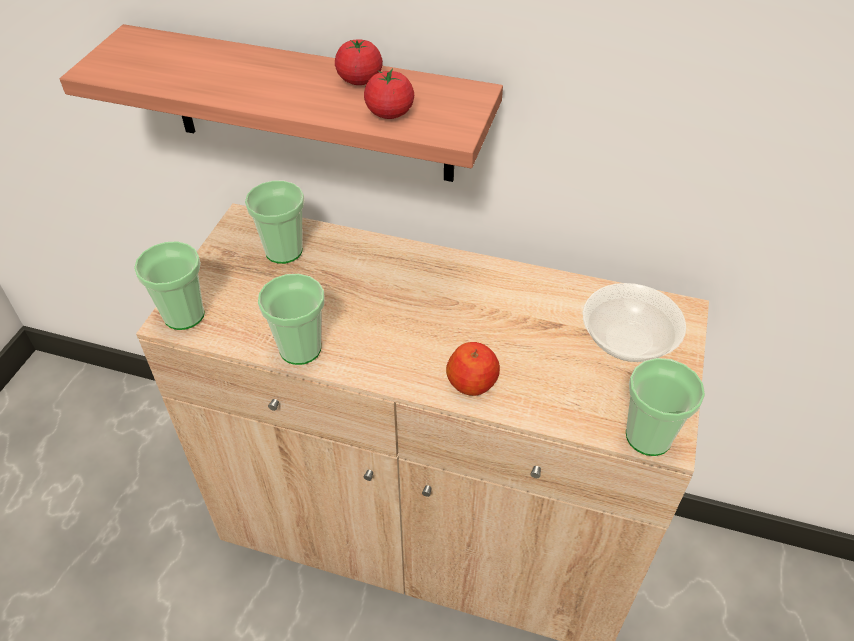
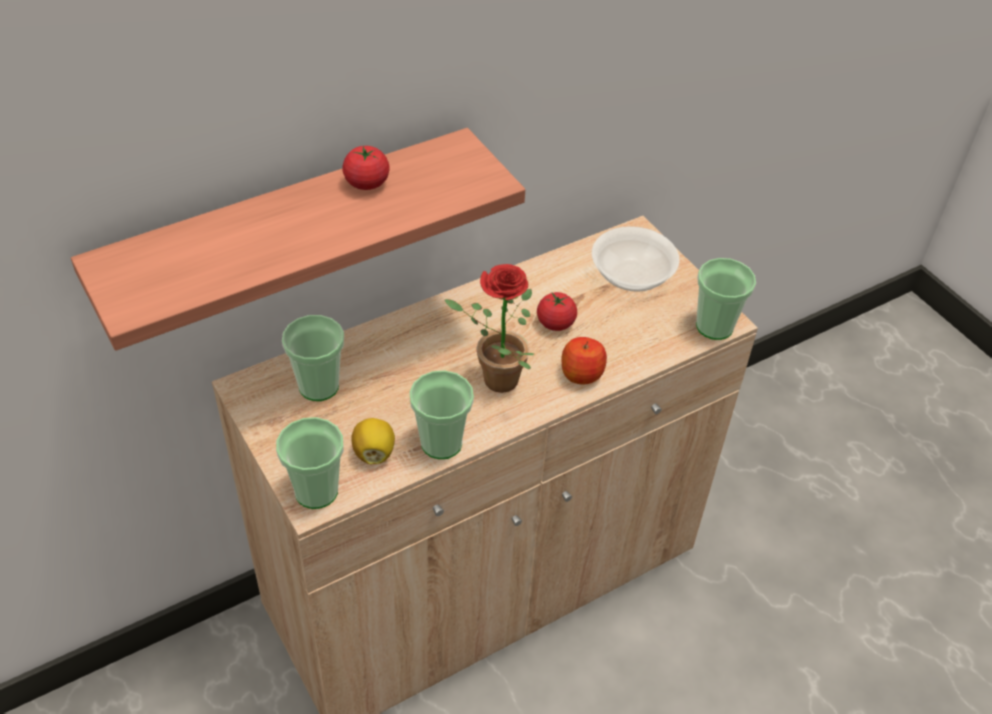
camera: 50 degrees left, 0 degrees up
tomato [364,68,414,119] -> tomato moved to [537,292,577,331]
none -> lemon [351,418,395,464]
none -> potted plant [444,264,534,393]

